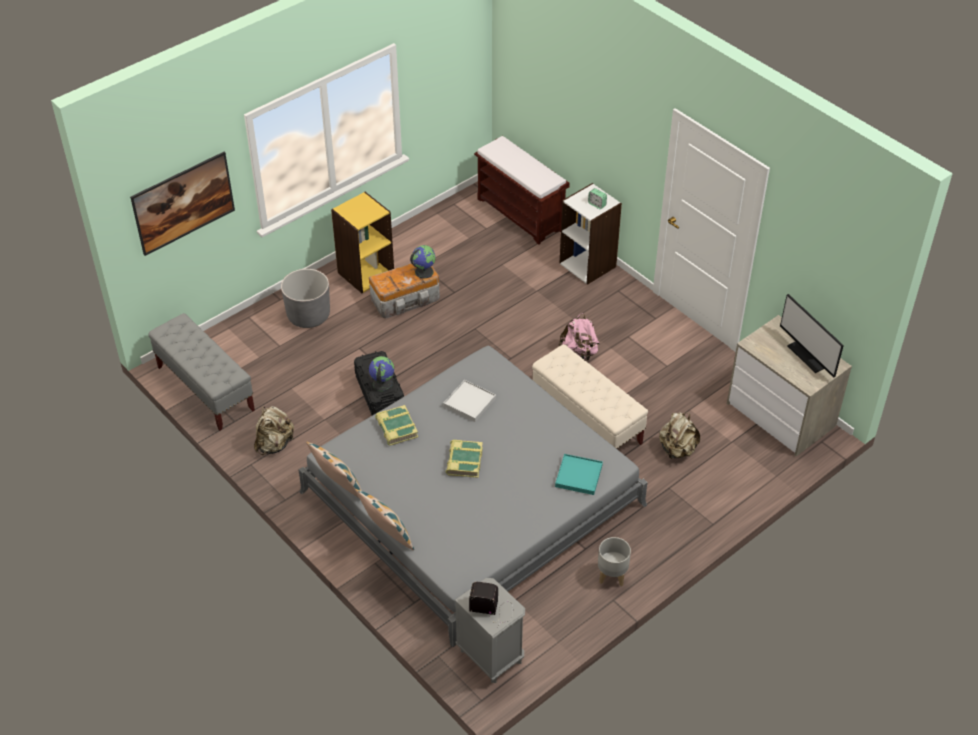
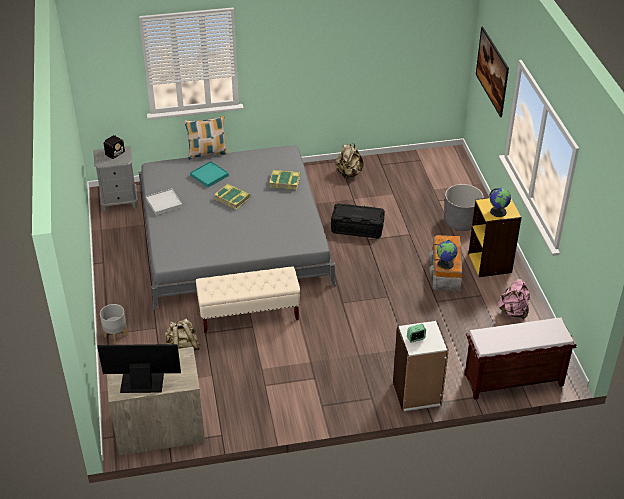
camera: 120 degrees right, 5 degrees down
grey bench [148,313,255,431] -> none
pillow [306,441,362,498] -> none
globe [369,356,394,391] -> globe moved to [490,188,511,217]
white tray [443,380,496,422] -> white tray moved to [146,188,183,215]
turquoise tray [555,454,603,495] -> turquoise tray moved to [190,161,229,188]
pink backpack [559,313,599,361] -> pink backpack moved to [498,279,530,319]
grey planter [598,537,631,586] -> grey planter moved to [100,304,128,344]

